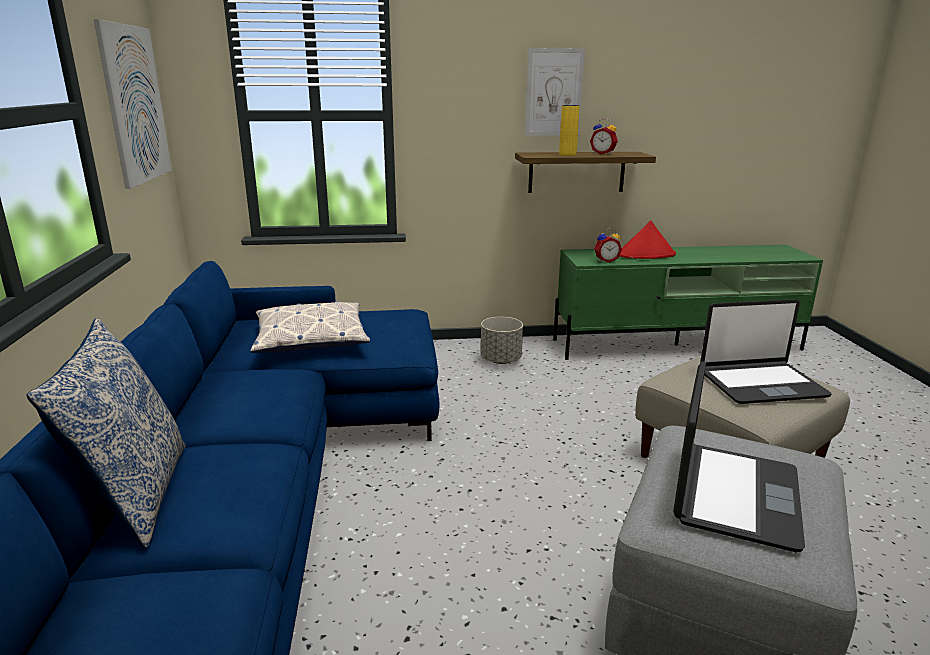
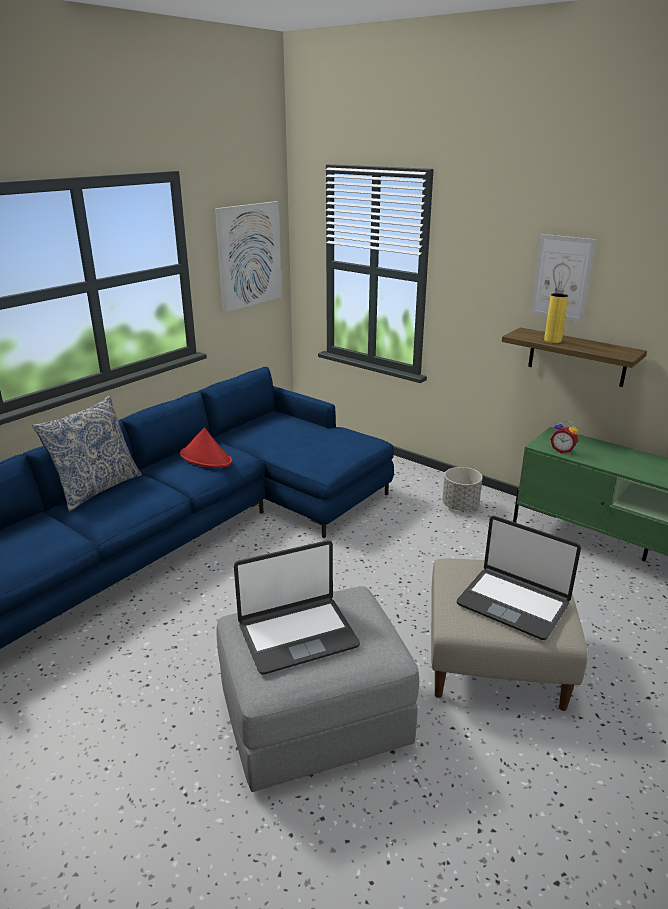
camera: 45 degrees right, 5 degrees up
pillow [250,301,370,353] -> none
alarm clock [590,118,618,155] -> none
red hat [619,221,676,259] -> red hat moved to [180,428,232,468]

